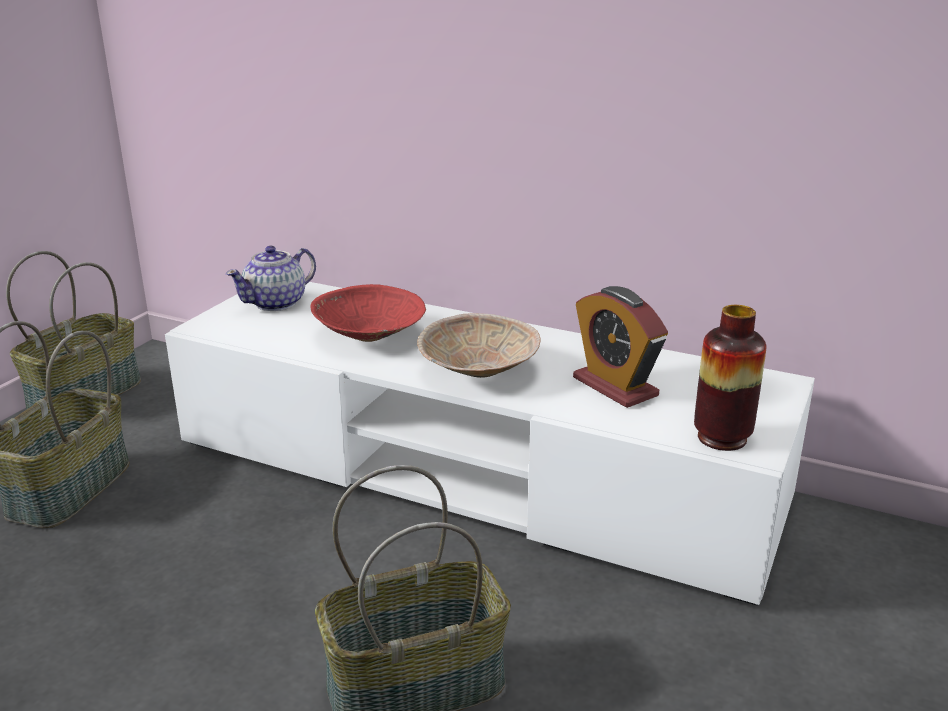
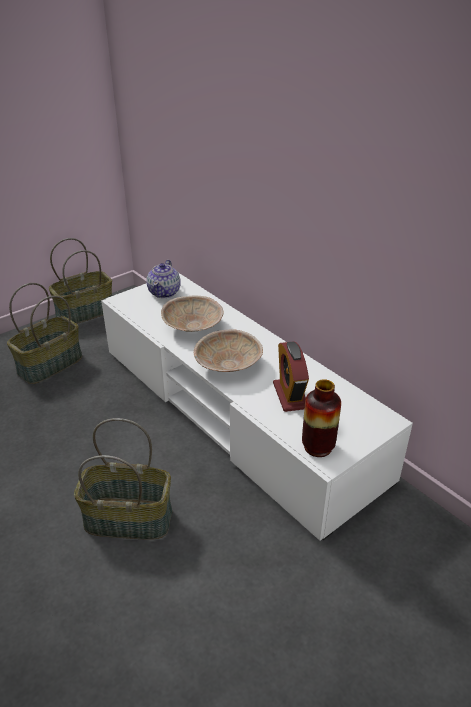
camera: 25 degrees right, 10 degrees up
teapot [226,246,316,311] -> teapot turned 60 degrees counterclockwise [146,260,181,298]
red bowl [311,284,426,342] -> beige bowl [161,295,224,332]

